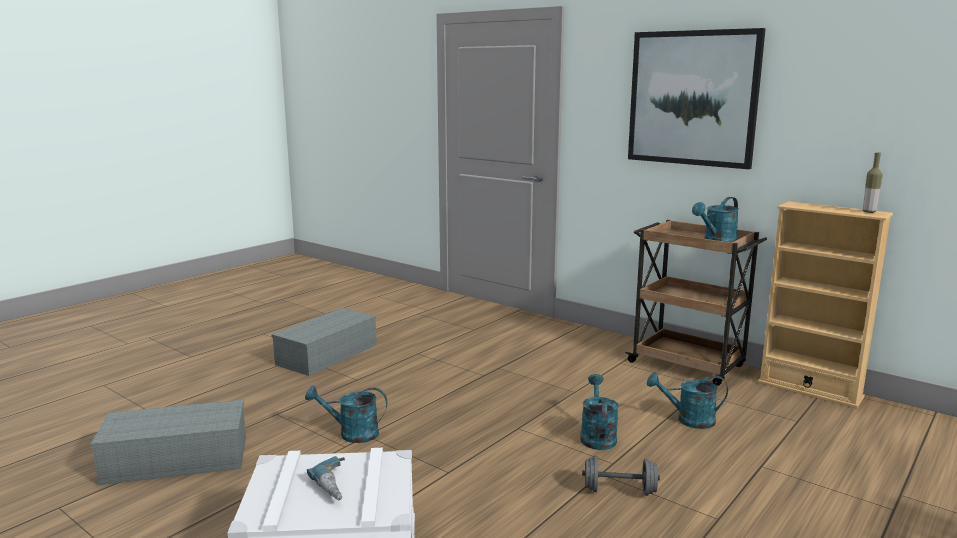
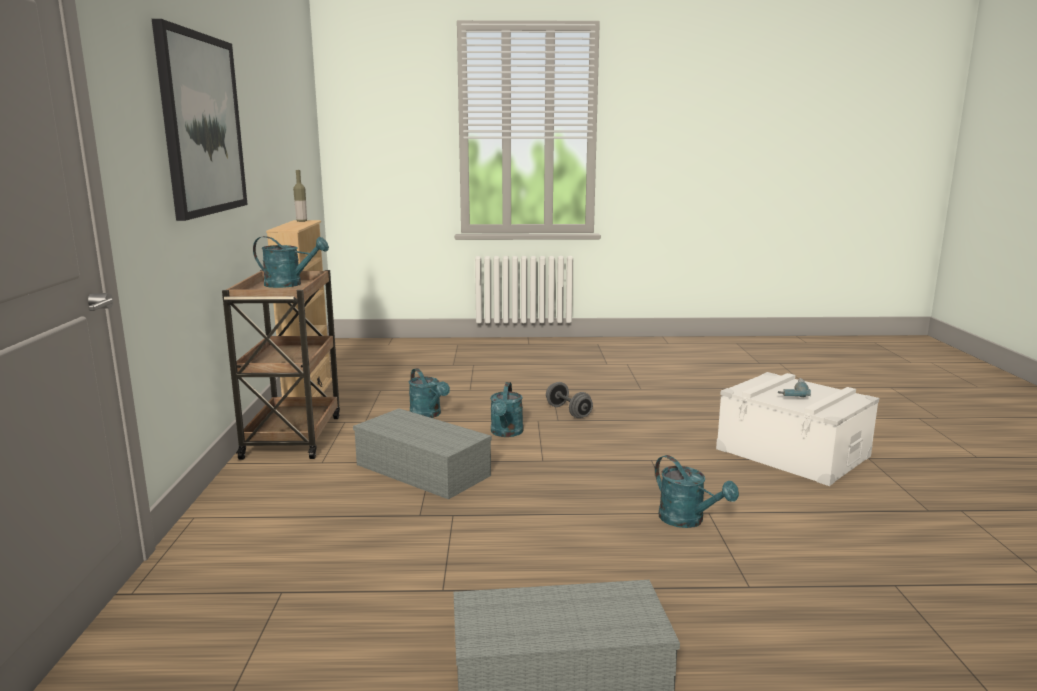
camera: 130 degrees left, 0 degrees up
grey storage box [90,400,246,485] -> grey storage box moved to [353,408,492,500]
turquoise watering can [580,374,619,450] -> turquoise watering can turned 45 degrees counterclockwise [490,382,523,437]

